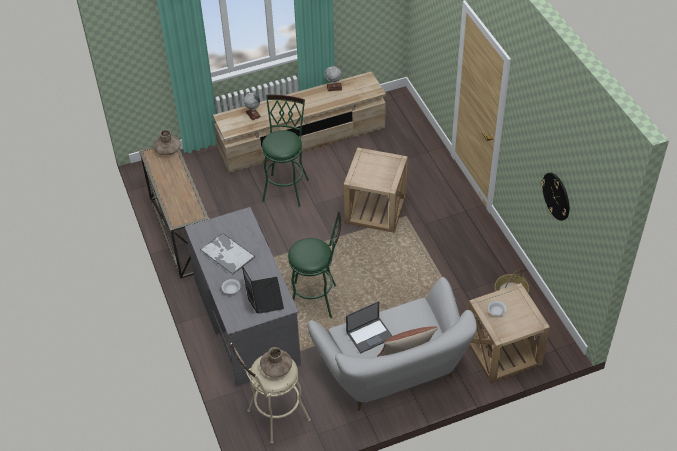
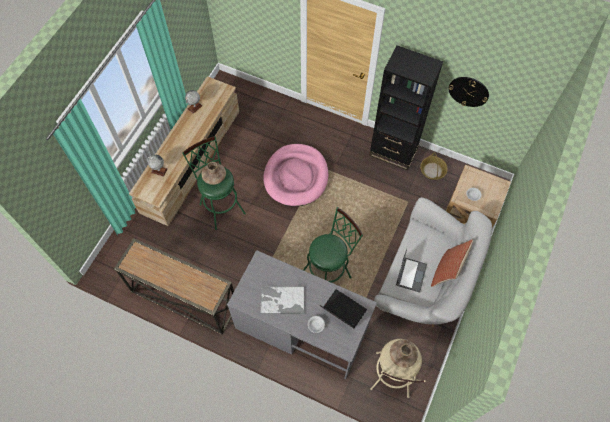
camera: 45 degrees left, 15 degrees up
brown vase [153,130,180,155] -> brown vase moved to [201,162,226,185]
beige side table [344,148,408,233] -> pink dog bed [264,144,328,206]
none -> black bookcase [369,45,443,170]

